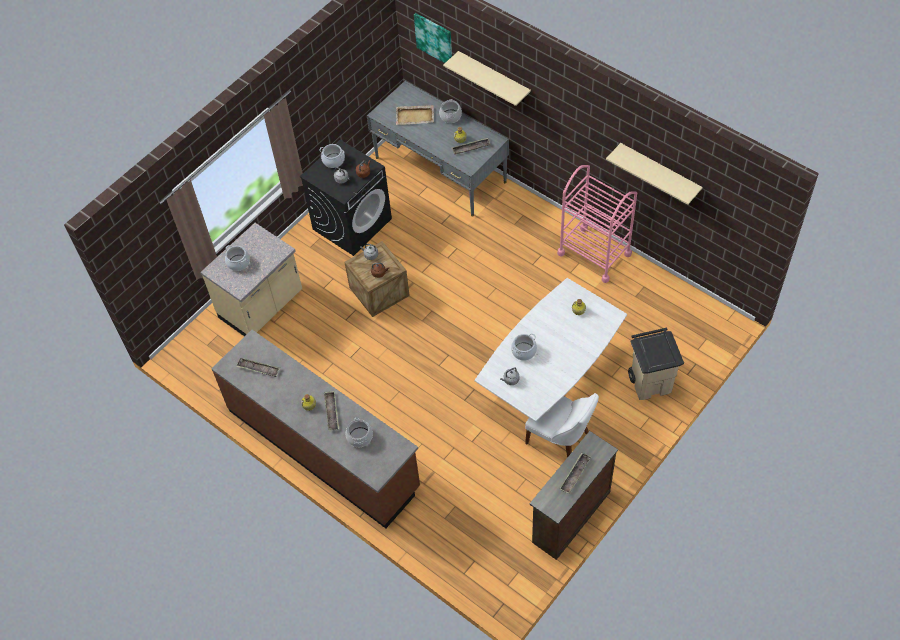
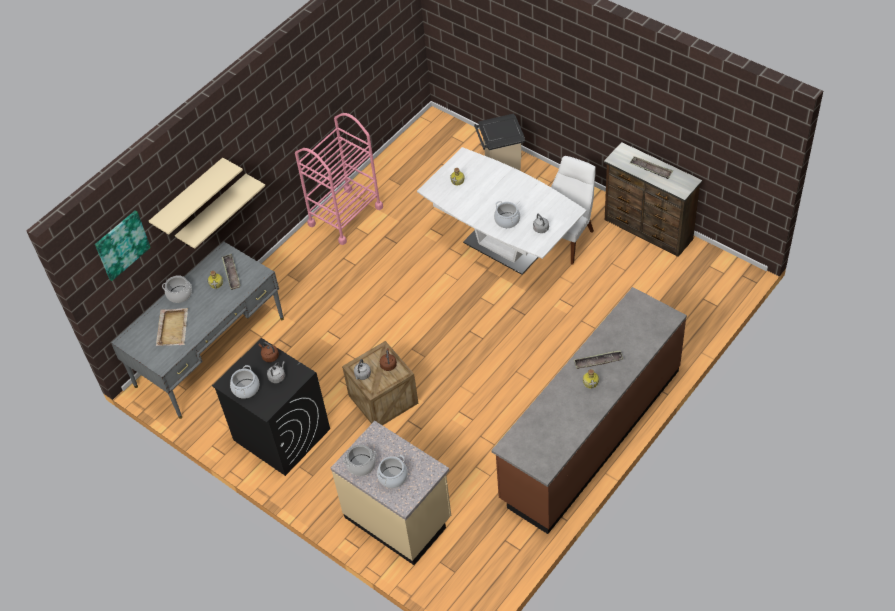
camera: 90 degrees left, 5 degrees down
tray [236,358,280,377] -> none
cooking pot [346,418,373,447] -> cooking pot moved to [343,444,376,476]
beige shelf [606,143,702,205] -> beige shelf moved to [175,174,265,249]

